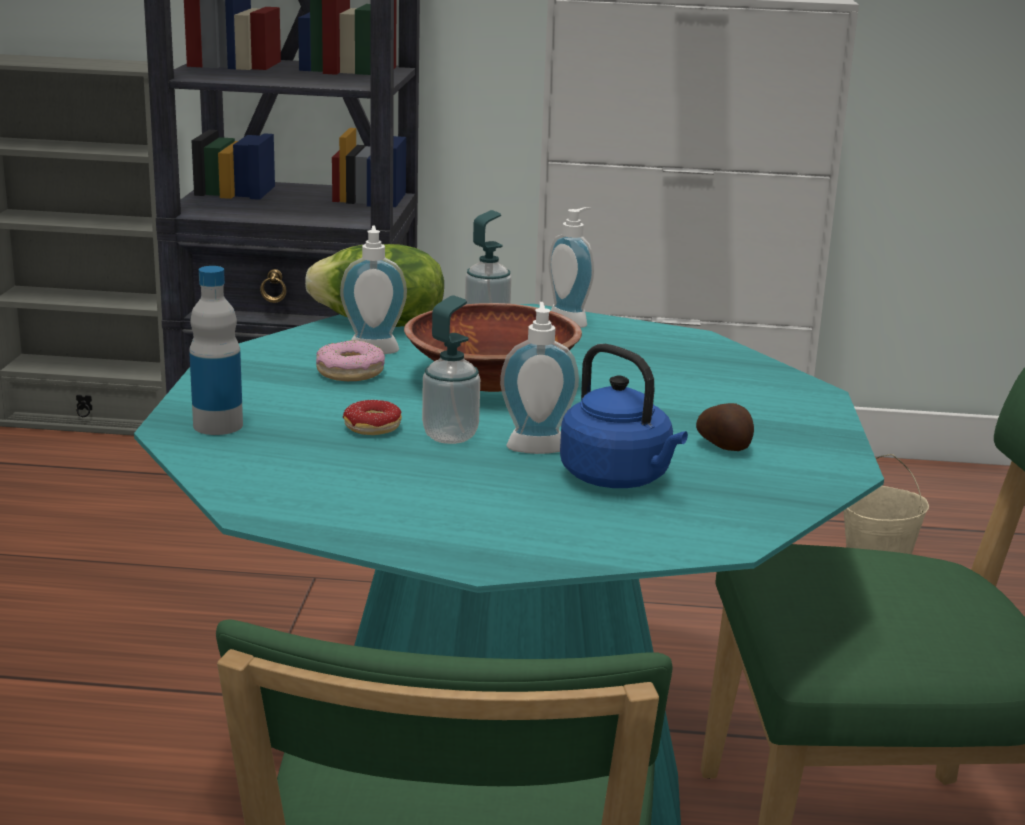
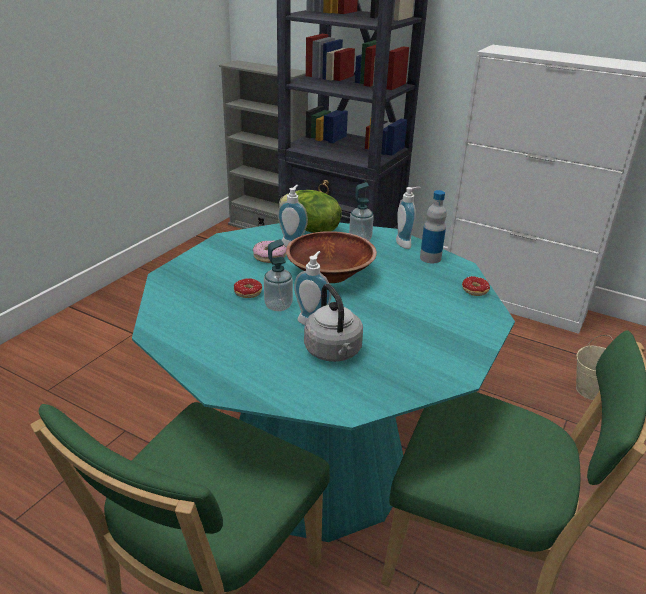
camera: 25 degrees right, 10 degrees up
bottle [189,266,243,435] -> bottle moved to [420,190,447,263]
blue kettle [560,344,688,488] -> grey kettle [304,284,363,362]
potato [696,403,754,451] -> none
none -> donut [462,276,490,296]

